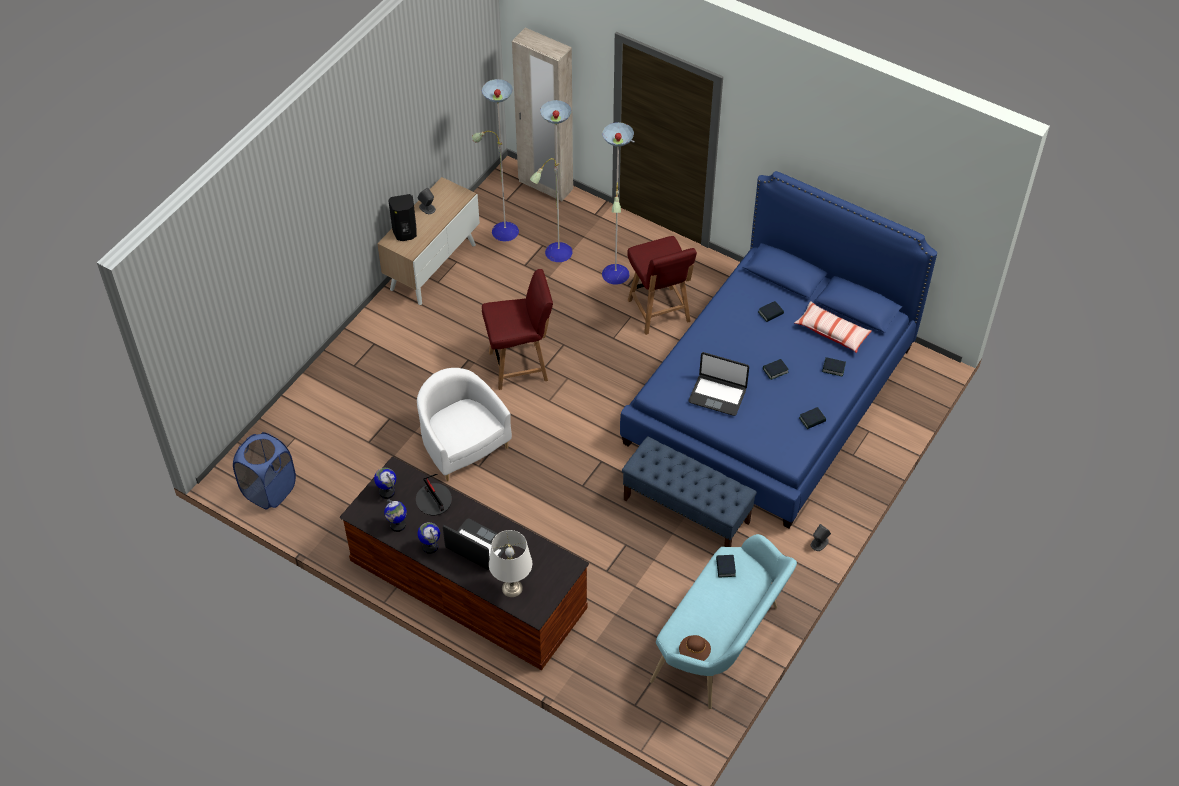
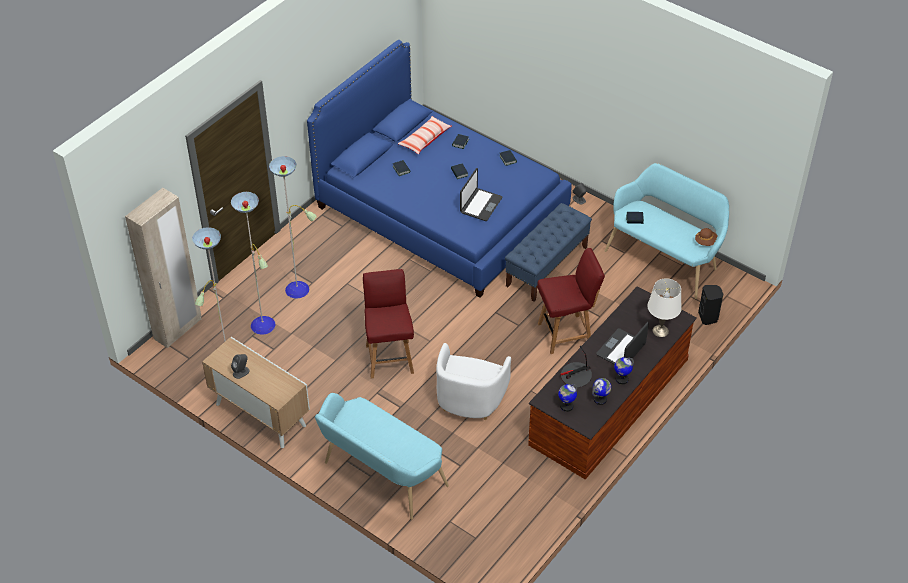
camera: 85 degrees left, 5 degrees down
blue laundry basket [233,432,296,510] -> none
black speaker [388,194,417,241] -> black speaker moved to [698,285,723,325]
white armchair [417,368,512,481] -> white armchair turned 45 degrees counterclockwise [436,343,511,420]
red chair [627,236,697,335] -> red chair moved to [537,248,605,354]
none -> turquoise bench [315,393,449,520]

